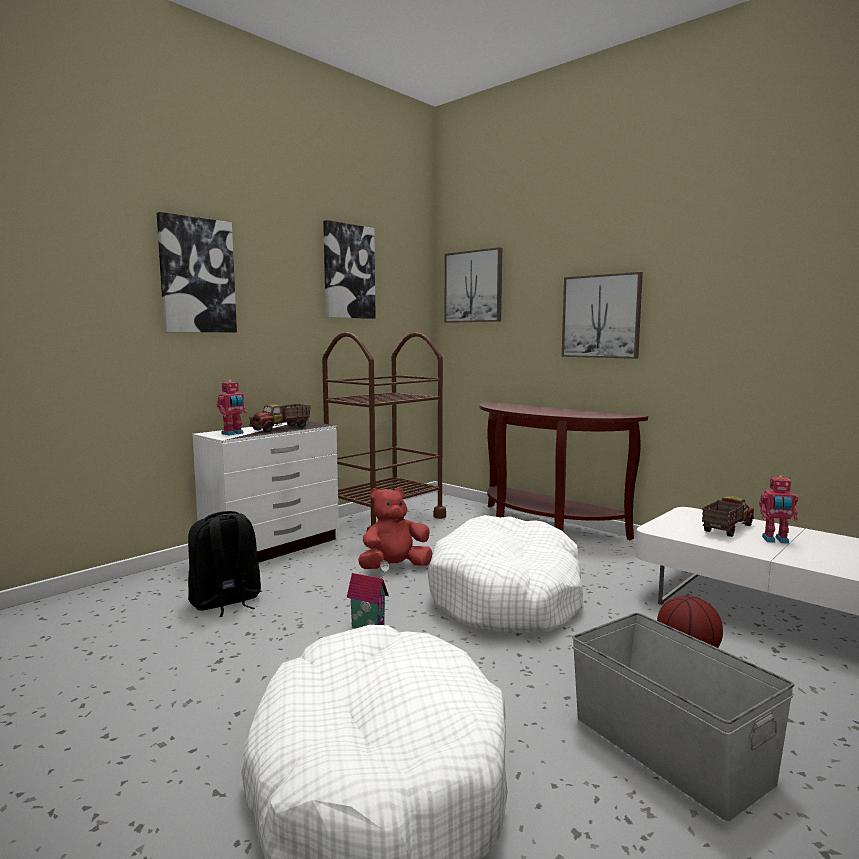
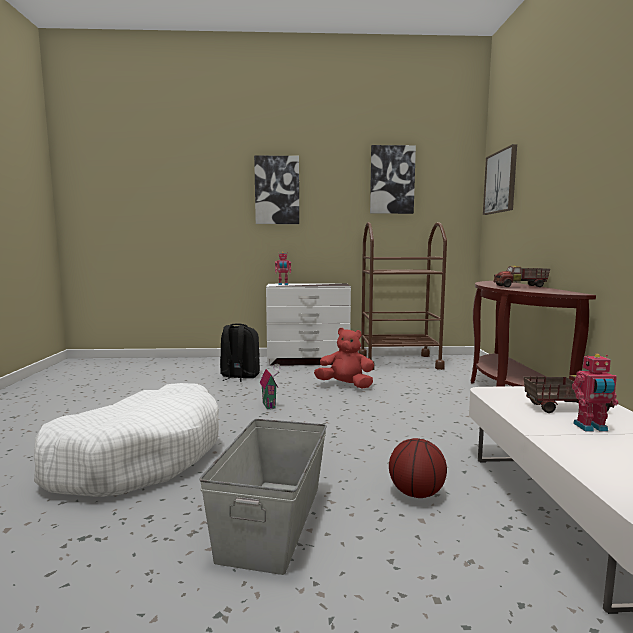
camera: 45 degrees right, 0 degrees up
toy truck [249,404,311,432] -> toy truck moved to [493,266,550,287]
white dog bed [428,515,583,633] -> none
picture [562,272,643,359] -> none
toy robot [759,475,798,544] -> toy robot turned 60 degrees counterclockwise [572,354,619,432]

